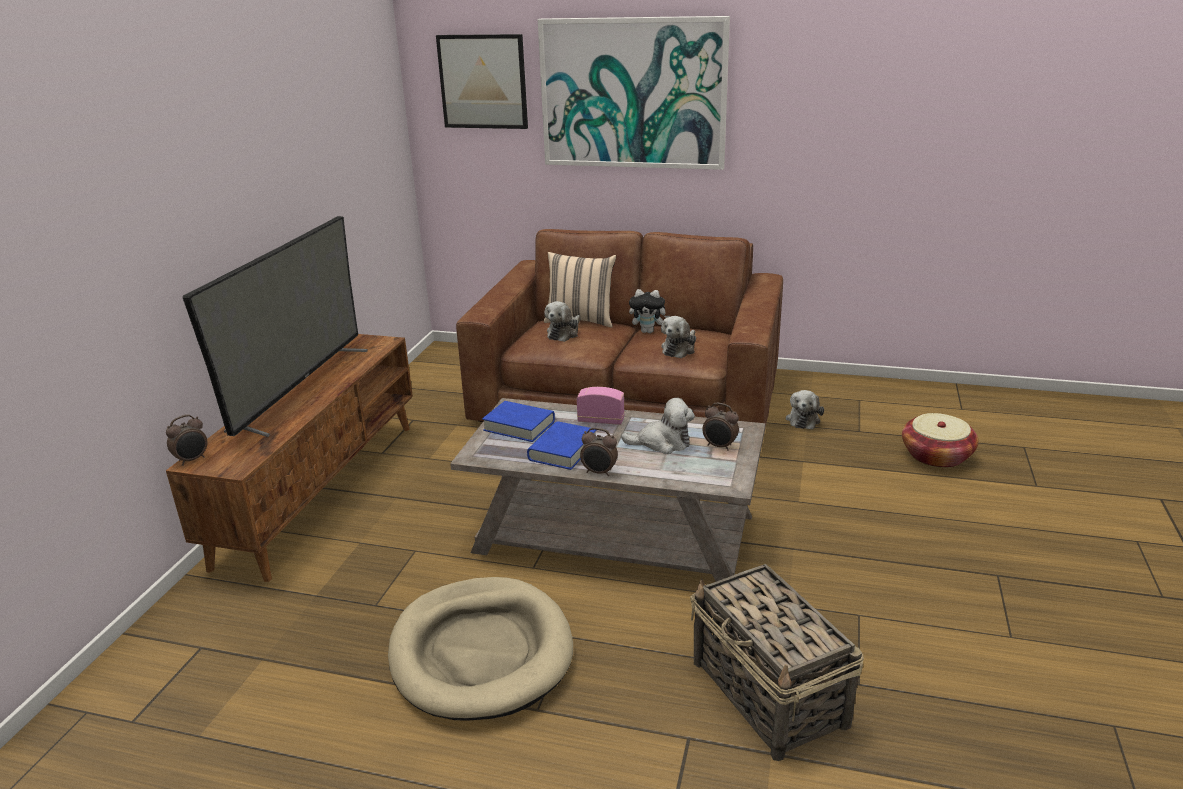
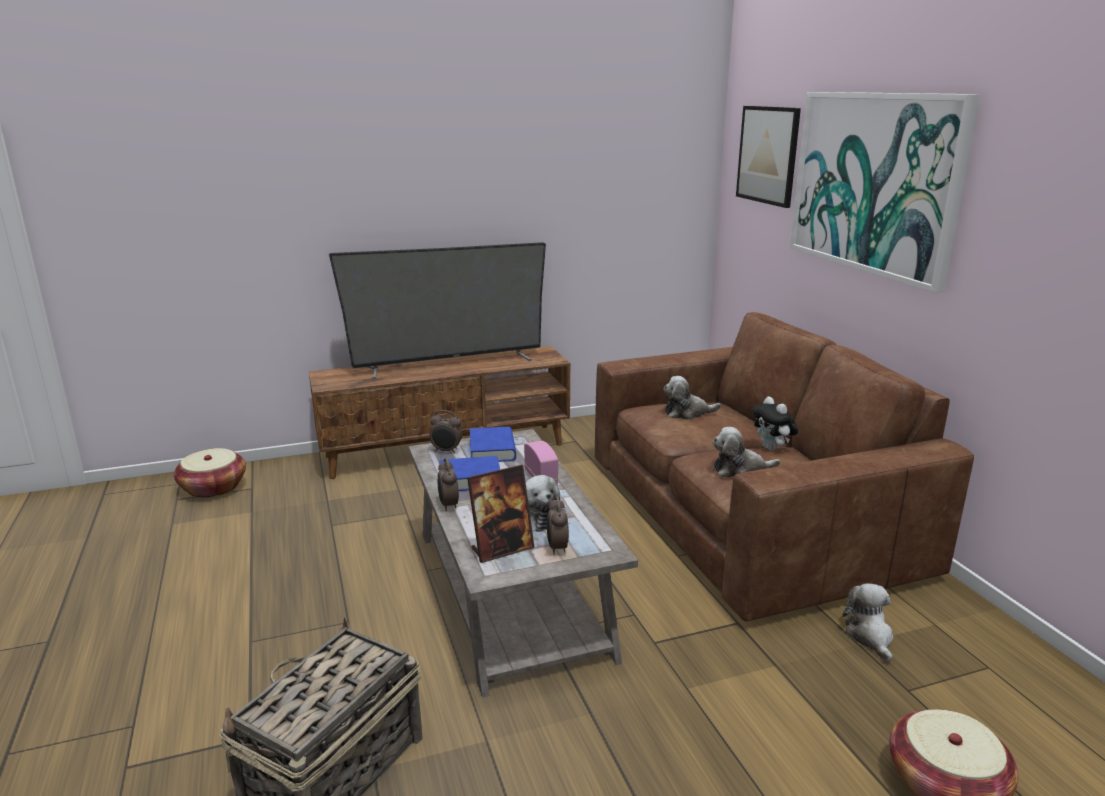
camera: 55 degrees right, 5 degrees down
alarm clock [166,415,208,466] -> alarm clock moved to [429,410,462,453]
beige dog bed [388,577,573,721] -> none
beige pillow [544,252,616,328] -> none
plush toy [786,390,824,429] -> plush toy turned 105 degrees clockwise [843,583,893,662]
none -> basket [174,448,246,498]
none -> picture frame [467,465,535,563]

